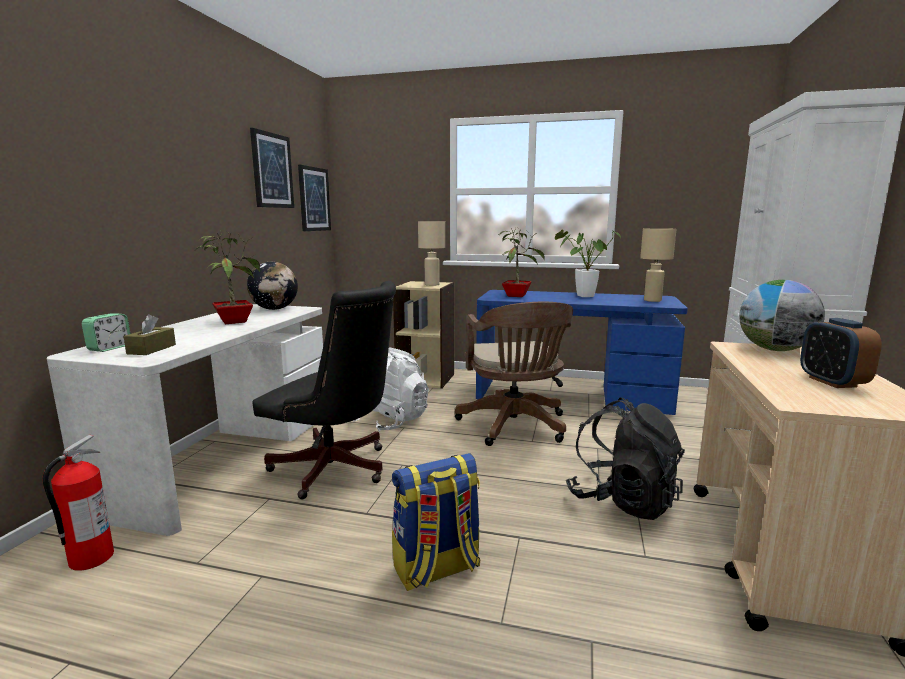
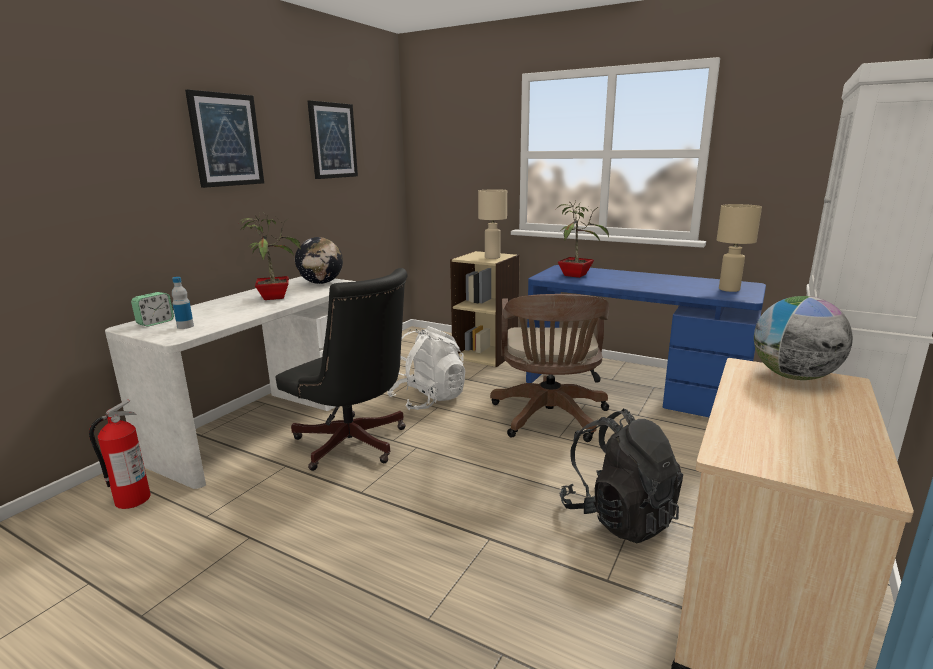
camera: 15 degrees right, 5 degrees up
brown tissue box [123,314,176,355] -> bottle [172,277,194,329]
picture [298,165,331,231] -> picture moved to [185,90,264,188]
backpack [392,453,480,591] -> none
potted plant [555,229,621,297] -> none
alarm clock [800,318,882,388] -> none

